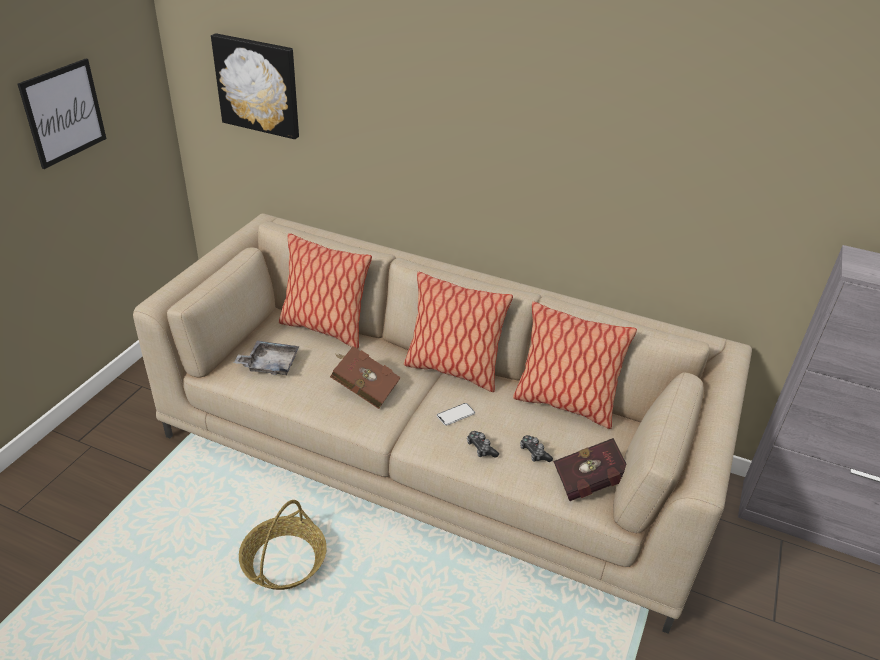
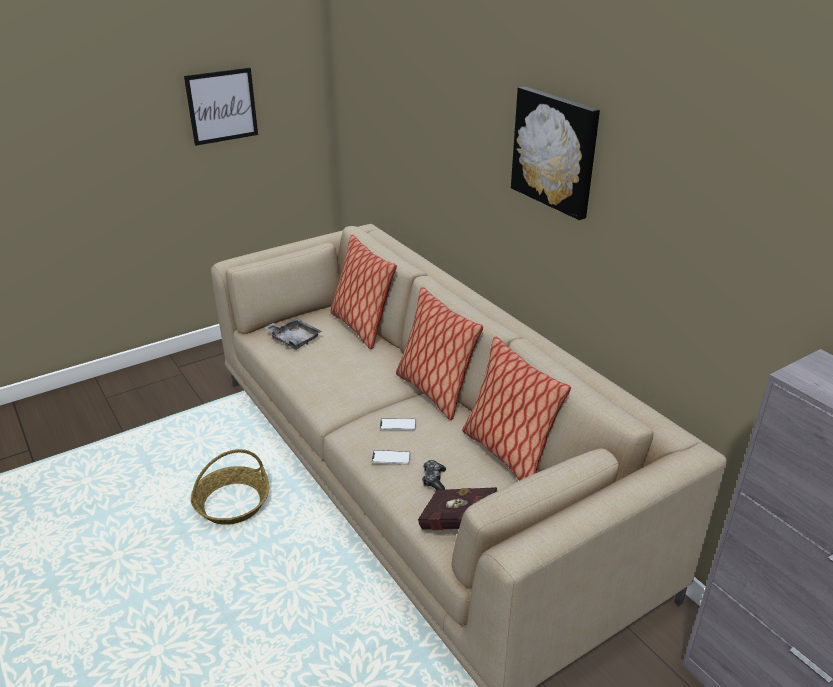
camera: 35 degrees right, 5 degrees down
picture [211,33,299,139] -> picture moved to [511,86,600,220]
brown book [330,346,401,409] -> none
game controller [467,431,499,458] -> phone [371,450,411,465]

